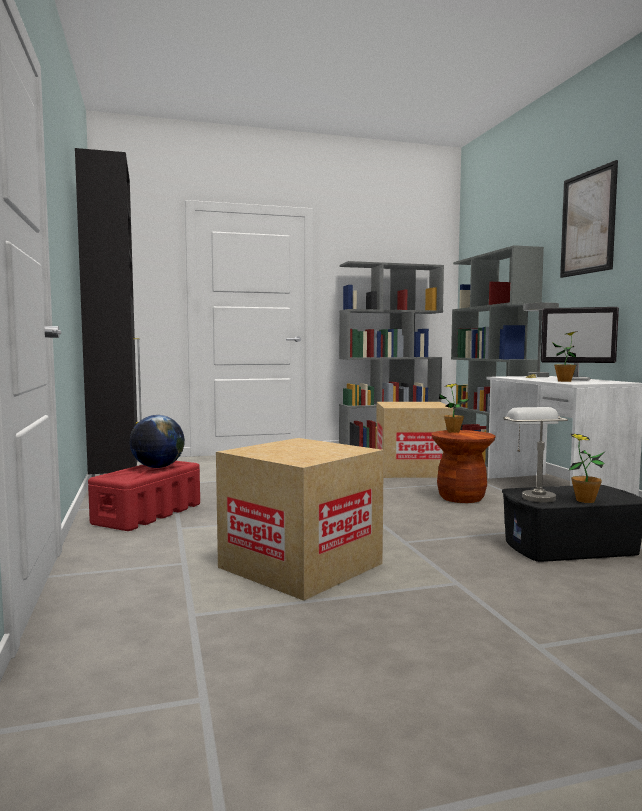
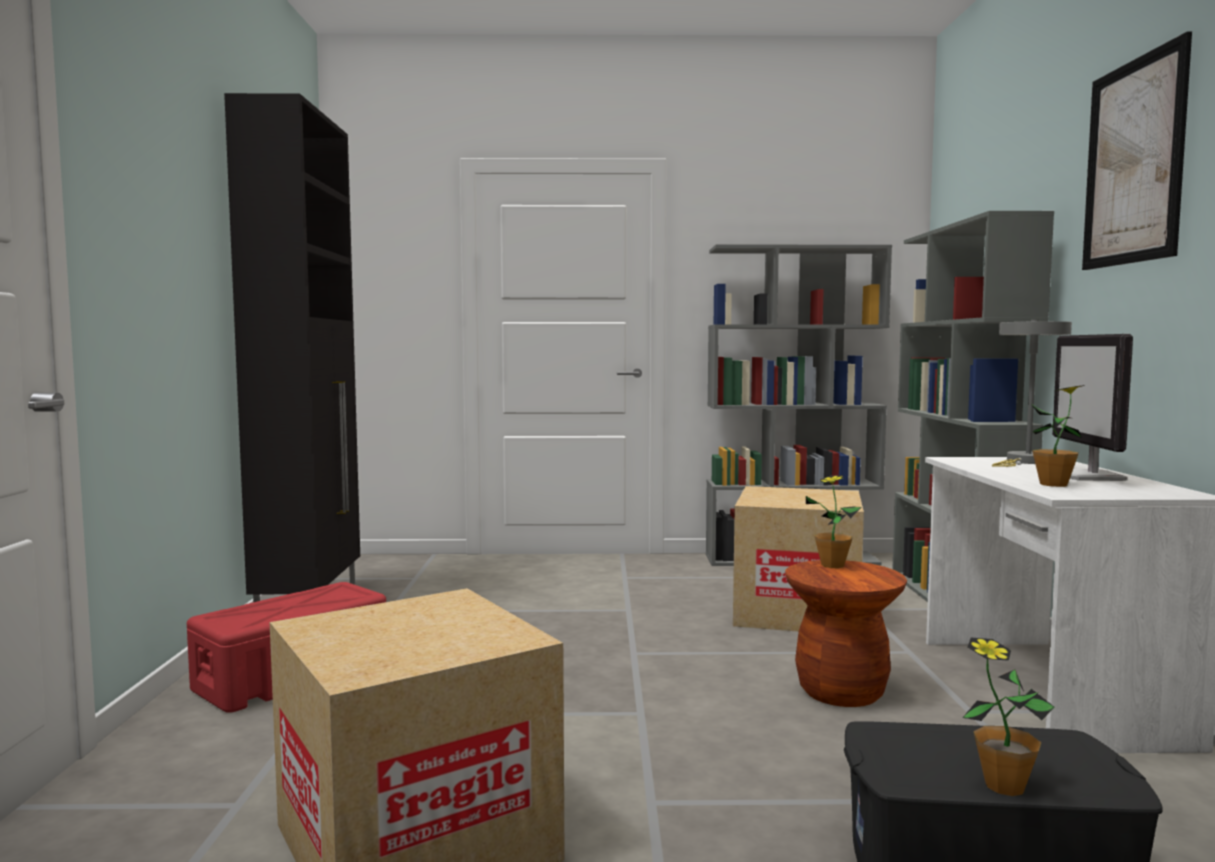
camera: 15 degrees right, 0 degrees up
globe [130,415,185,468] -> none
grey table lamp [503,407,568,503] -> none
monitor [541,307,619,380] -> monitor turned 60 degrees clockwise [1052,334,1133,481]

